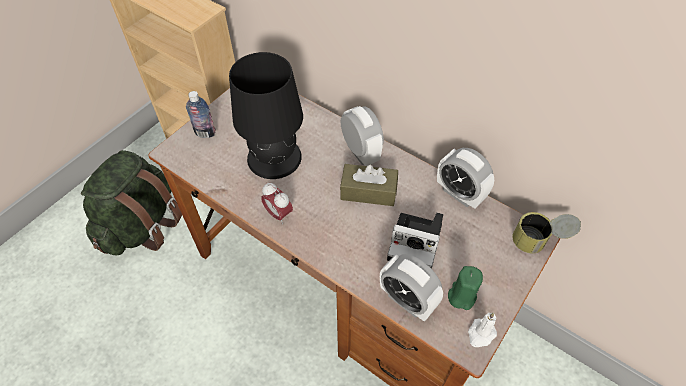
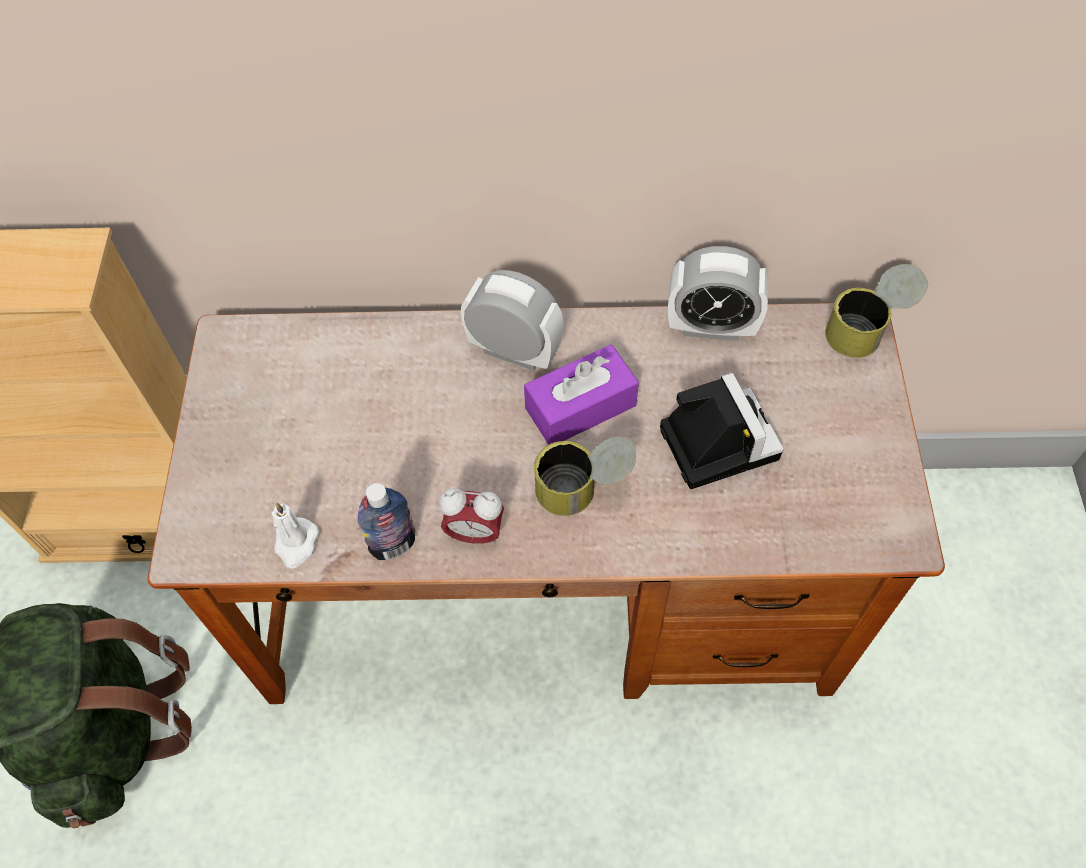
camera: 35 degrees left, 5 degrees up
bottle [186,91,216,138] -> bottle moved to [358,483,415,560]
black table lamp [229,52,303,179] -> none
brown tissue box [340,164,398,206] -> purple tissue box [524,344,639,445]
alarm clock [380,254,443,321] -> none
camera [387,213,443,268] -> camera turned 90 degrees counterclockwise [660,373,784,489]
green candle [448,266,483,310] -> none
white candle [468,312,497,347] -> white candle moved to [272,503,319,569]
none -> can [534,436,636,516]

